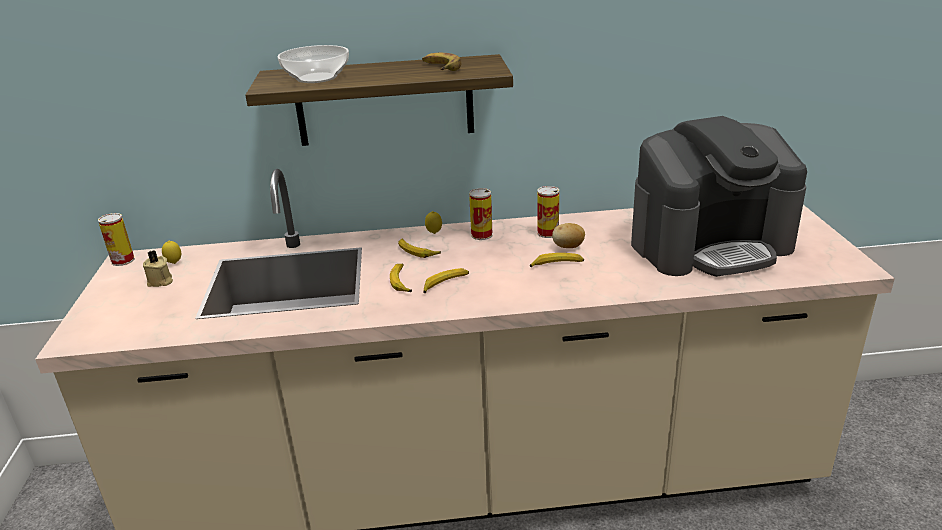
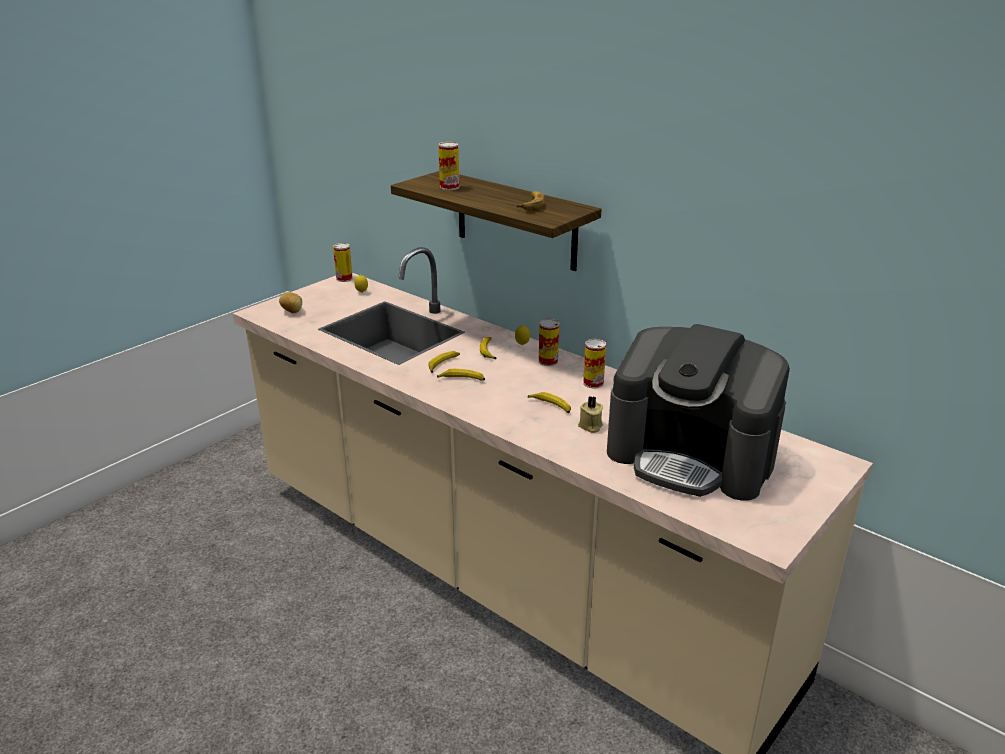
camera: 45 degrees right, 0 degrees up
beige candle [143,250,173,287] -> beige candle moved to [578,396,603,433]
bowl [277,45,349,83] -> can [438,142,460,190]
potato [552,223,585,248] -> potato moved to [279,292,302,313]

